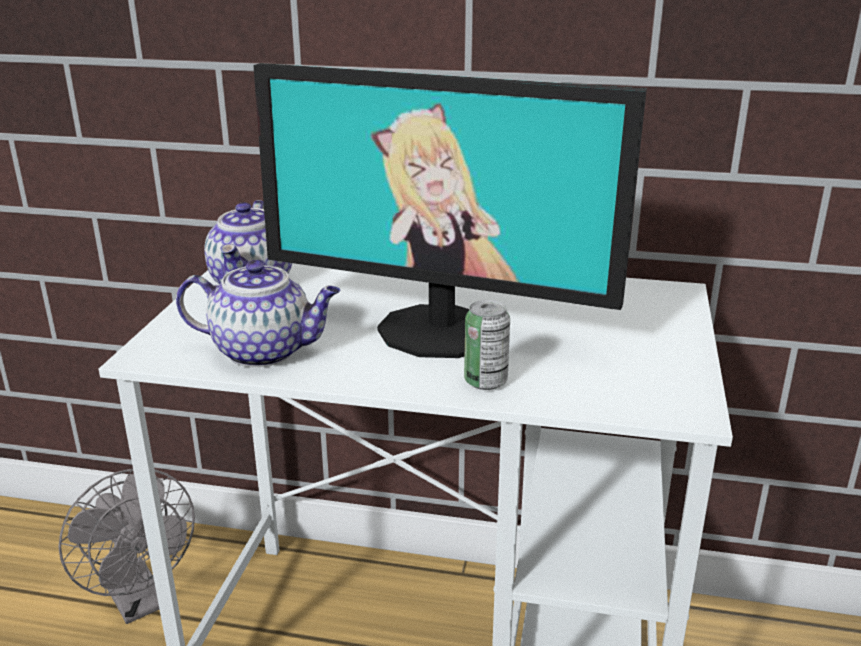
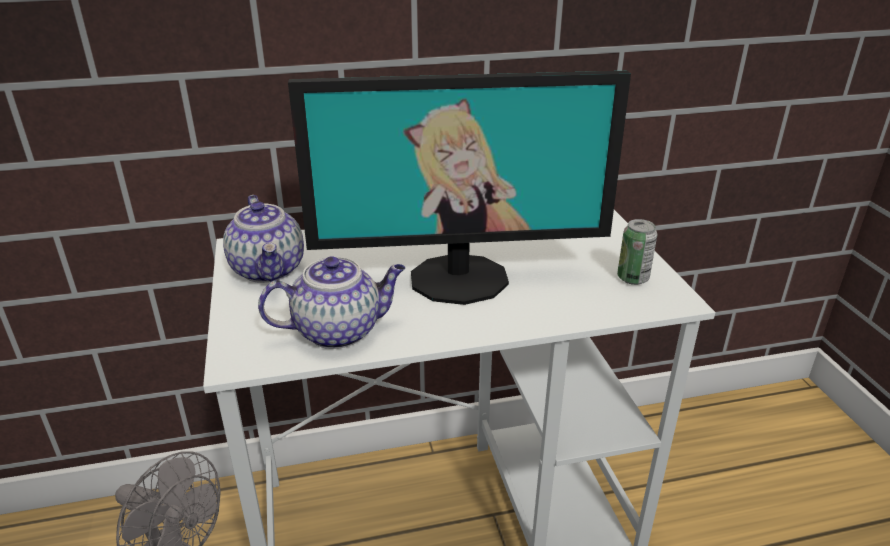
camera: 25 degrees left, 5 degrees up
can [464,300,510,390] -> can moved to [617,219,657,285]

